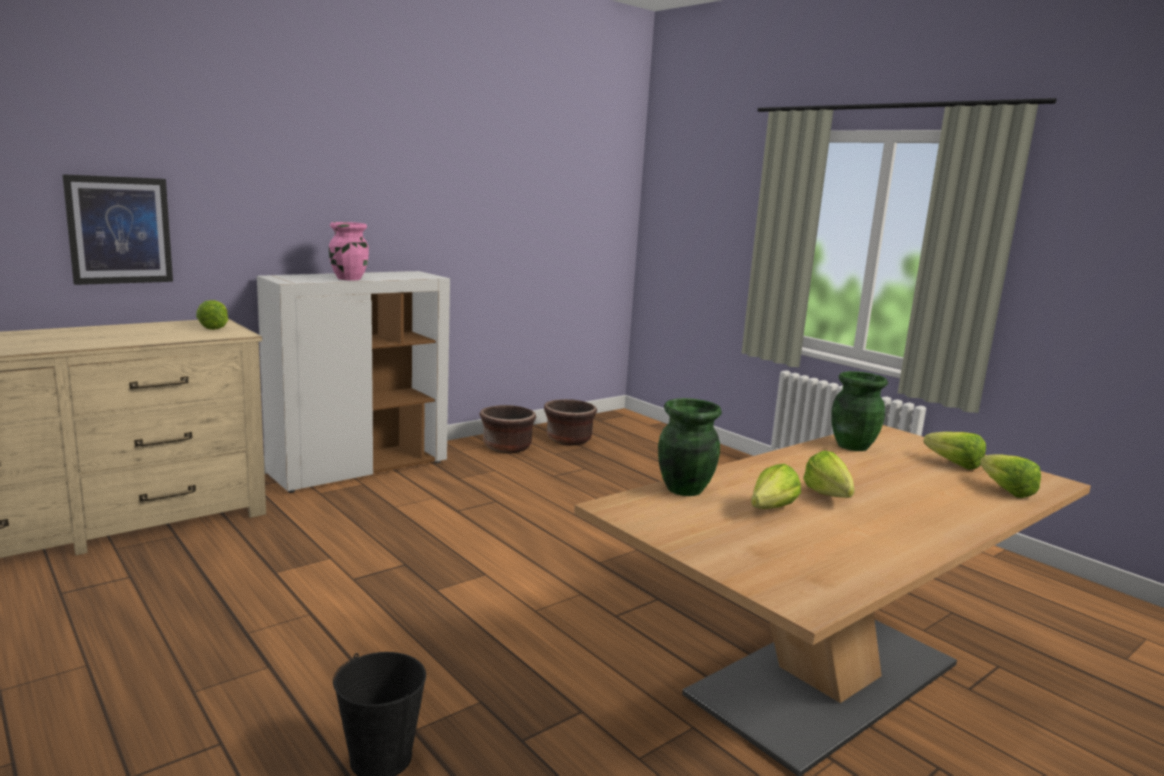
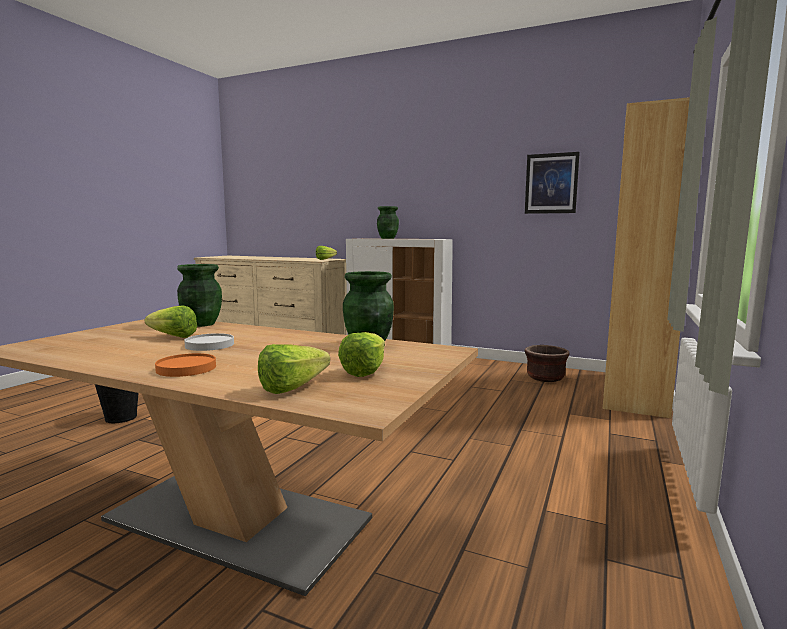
camera: 65 degrees right, 5 degrees down
picture [62,174,173,285] -> picture moved to [525,152,580,214]
pink vase [329,222,369,280] -> green vase [377,206,399,239]
brown planter [479,405,536,453] -> none
lettuce [803,450,855,498] -> white plate [184,333,234,351]
none -> orange plate [155,353,216,377]
none -> brown bookcase [603,97,690,418]

